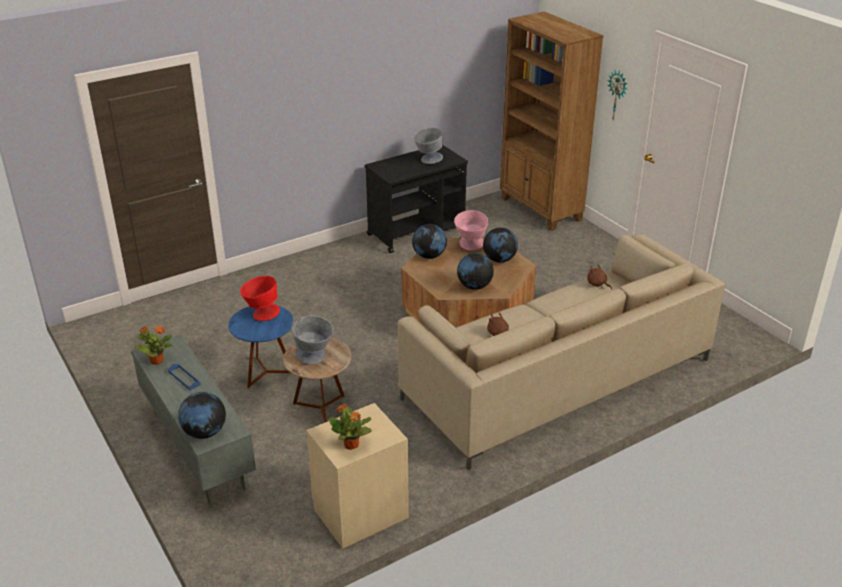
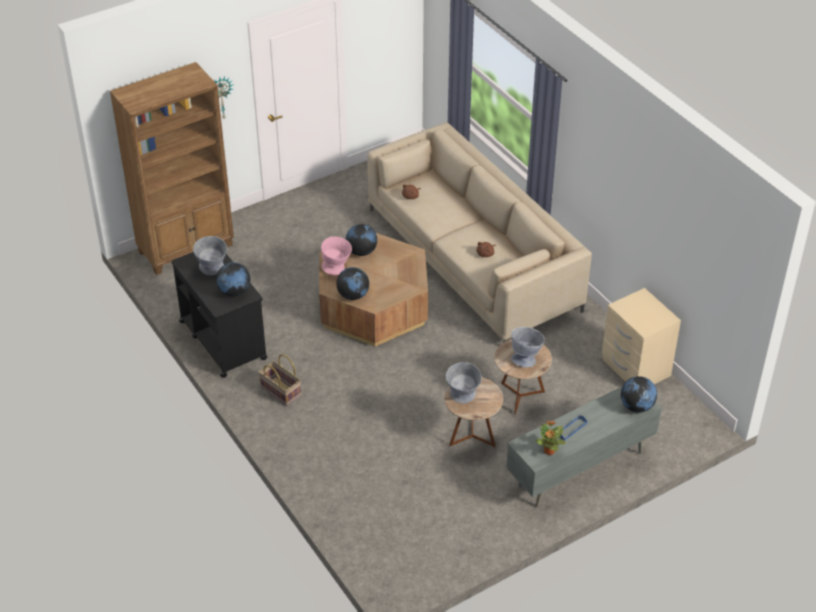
camera: 90 degrees left, 10 degrees up
blue side table [228,306,294,389] -> brown side table [444,378,503,447]
red bowl [240,276,280,321] -> grey bowl [446,362,482,404]
potted plant [329,404,372,450] -> none
globe [457,253,494,290] -> globe moved to [216,262,250,296]
none -> basket [259,354,301,406]

